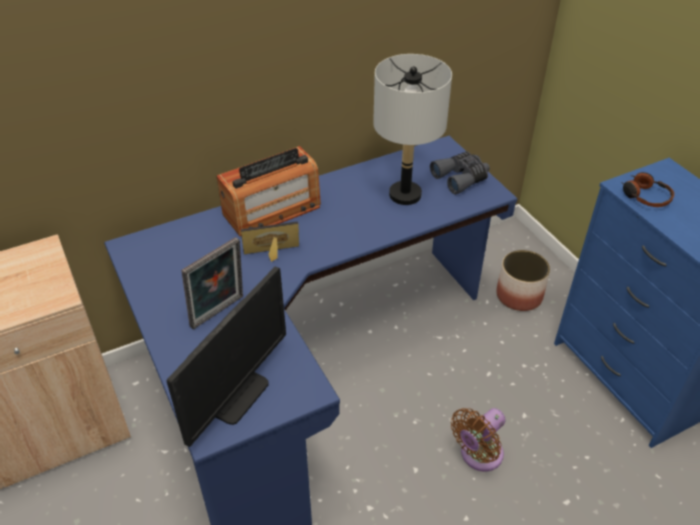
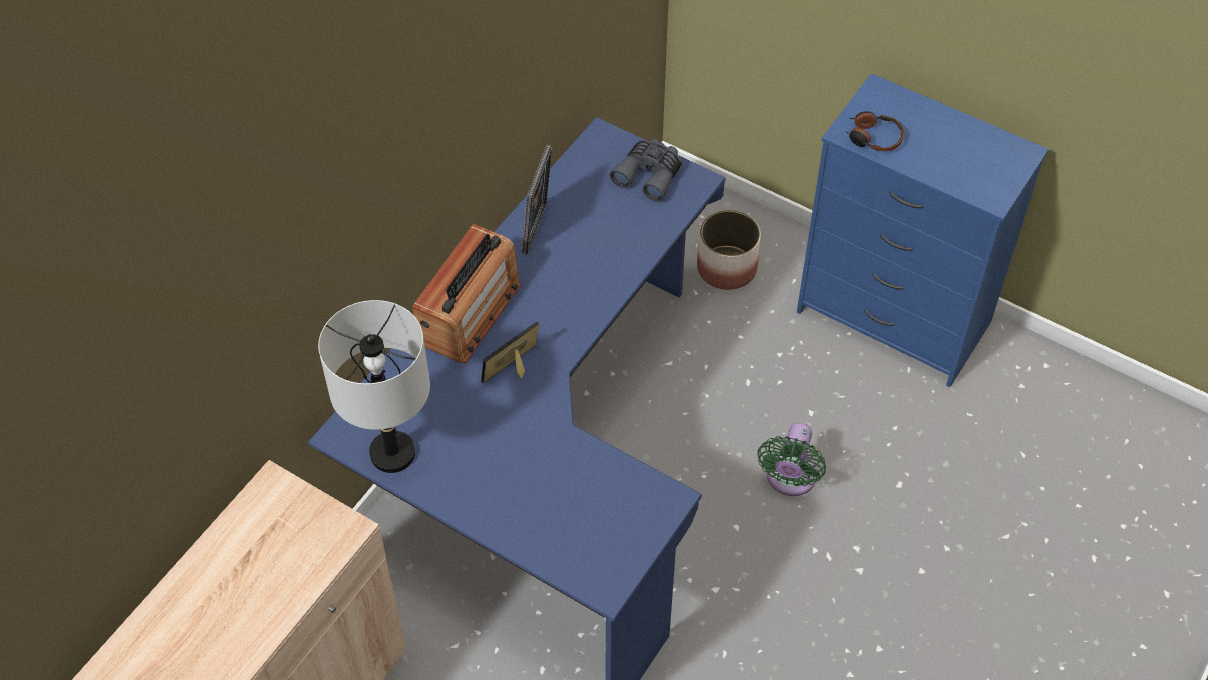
camera: 30 degrees left, 10 degrees up
monitor [167,266,286,447] -> none
picture frame [181,237,243,330] -> picture frame moved to [522,145,552,254]
grey table lamp [373,54,452,205] -> grey table lamp moved to [318,300,430,473]
brown fan [451,408,506,472] -> green fan [758,422,826,496]

